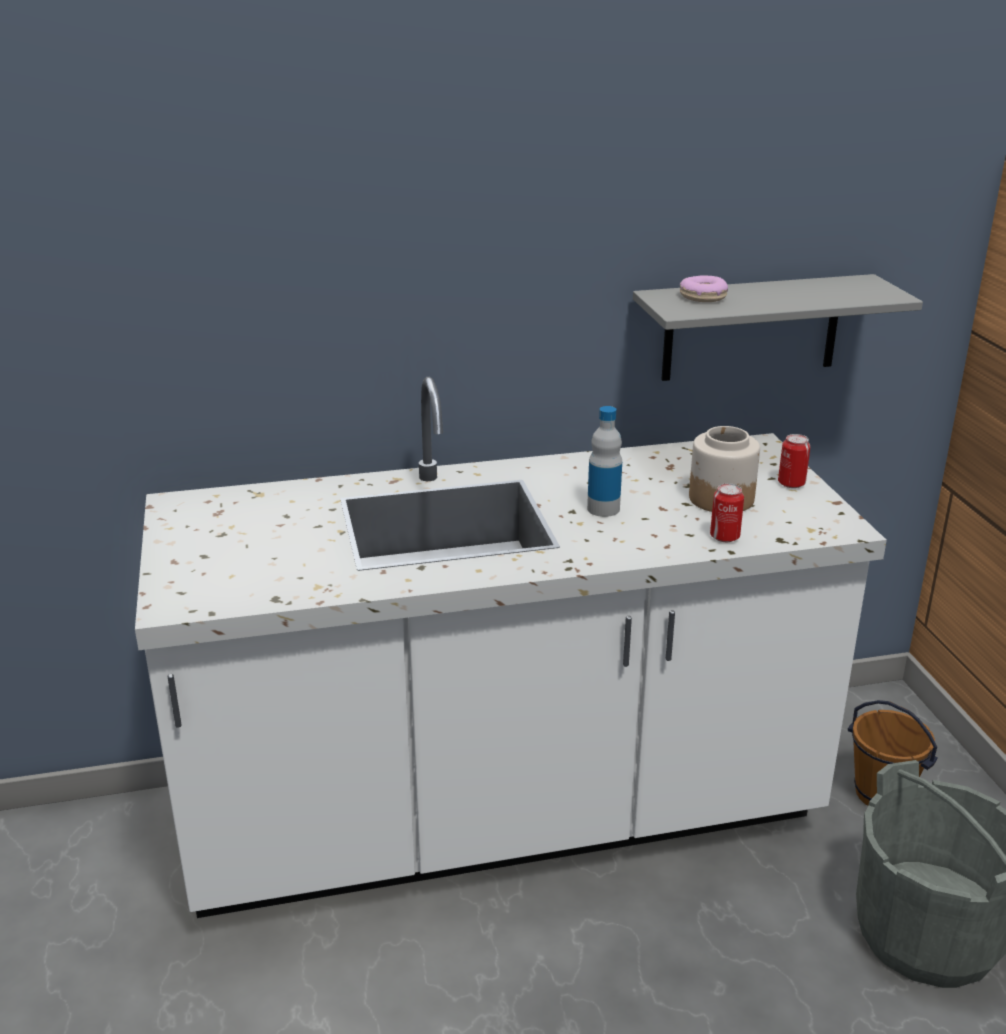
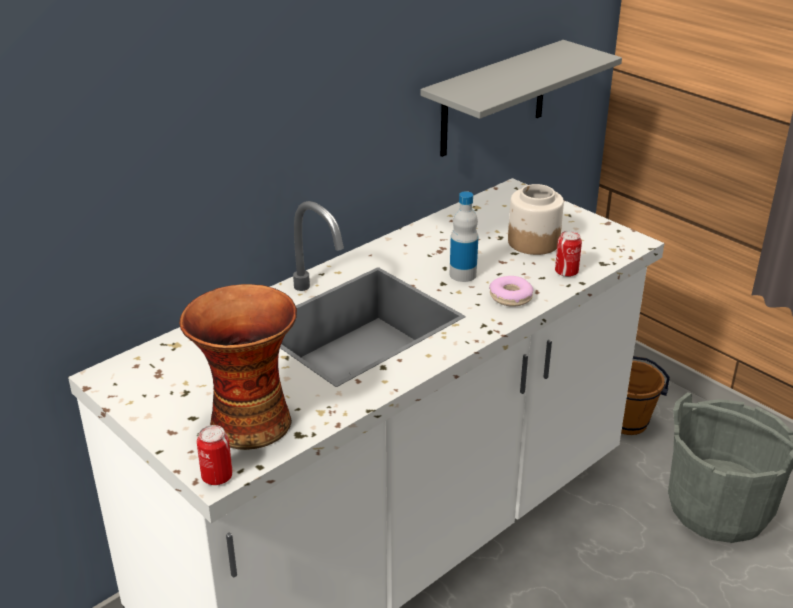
camera: 30 degrees left, 5 degrees up
donut [680,276,728,302] -> donut moved to [489,276,534,307]
can [778,434,810,488] -> can moved to [197,425,233,485]
none -> vase [179,284,297,450]

